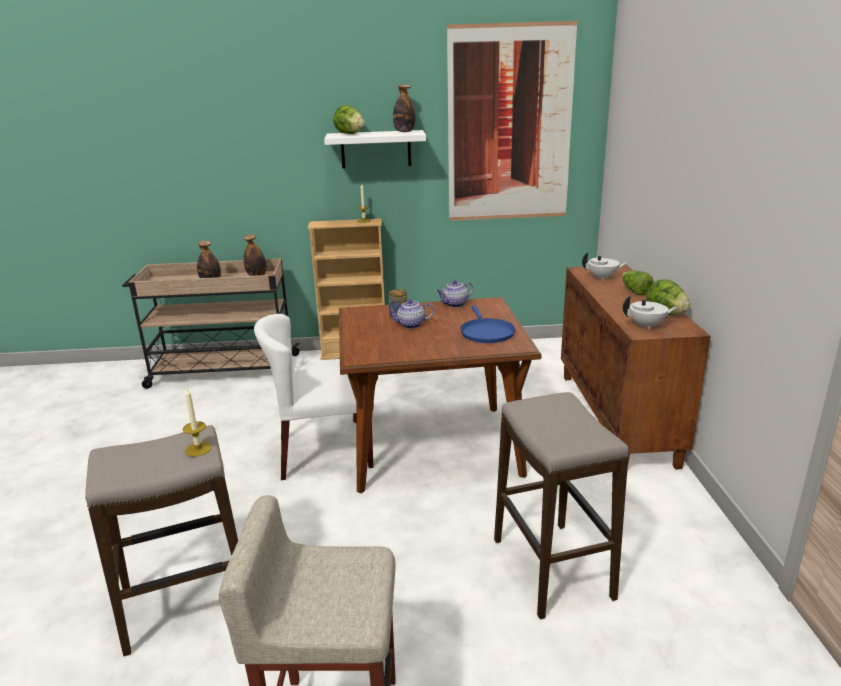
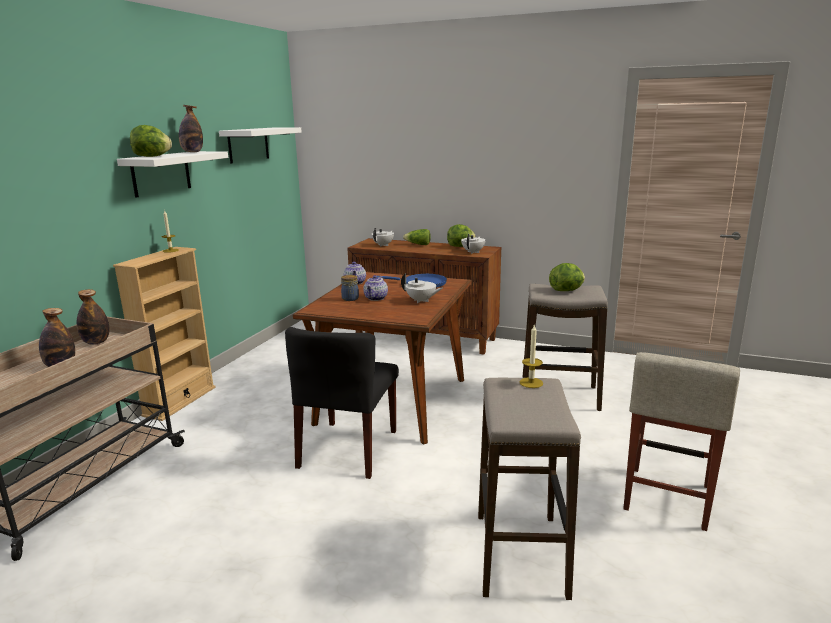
camera: 65 degrees left, 5 degrees down
white chair [254,314,374,480] -> black chair [285,327,399,479]
picture [447,21,578,221] -> white shelf [219,127,302,163]
none -> white teapot [401,273,443,303]
none -> lettuce [549,263,585,291]

